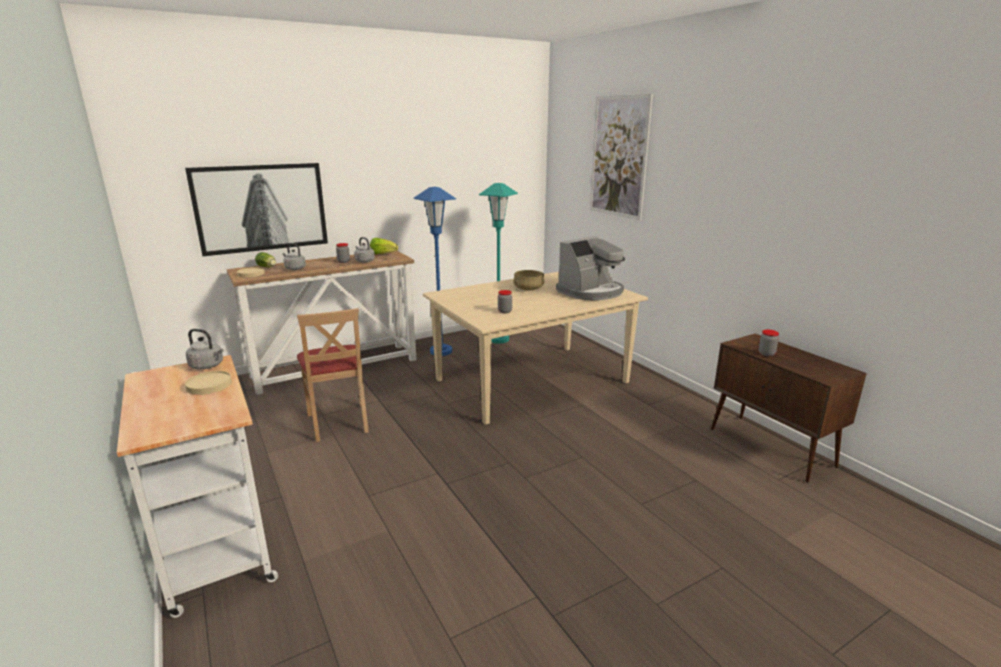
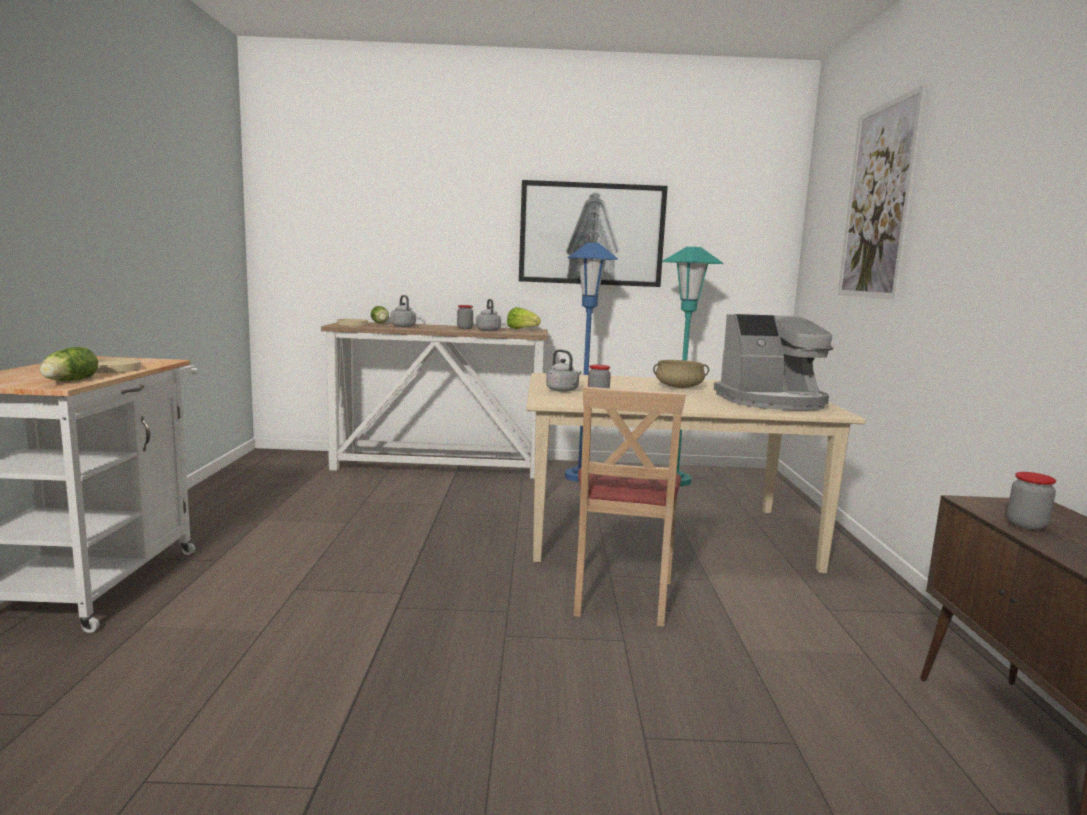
camera: 30 degrees right, 10 degrees down
picture [185,163,328,256] -> picture moved to [519,180,668,287]
grey kettle [186,329,224,369] -> grey kettle moved to [546,349,581,392]
beige chair [297,308,369,442] -> beige chair moved to [573,386,686,627]
none -> lettuce [40,347,98,381]

